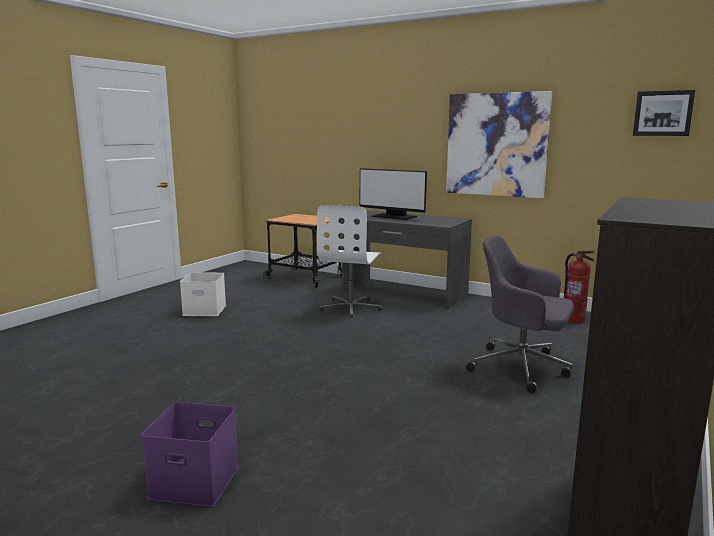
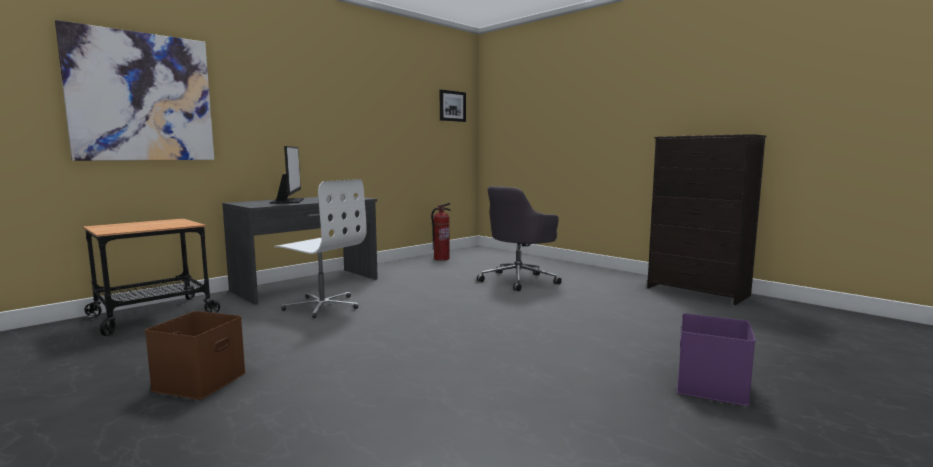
camera: 75 degrees left, 5 degrees down
white storage box [180,272,226,316] -> brown storage box [145,311,246,400]
monitor [359,168,427,220] -> monitor turned 60 degrees counterclockwise [270,146,304,204]
picture [446,91,552,198] -> picture moved to [55,20,214,161]

